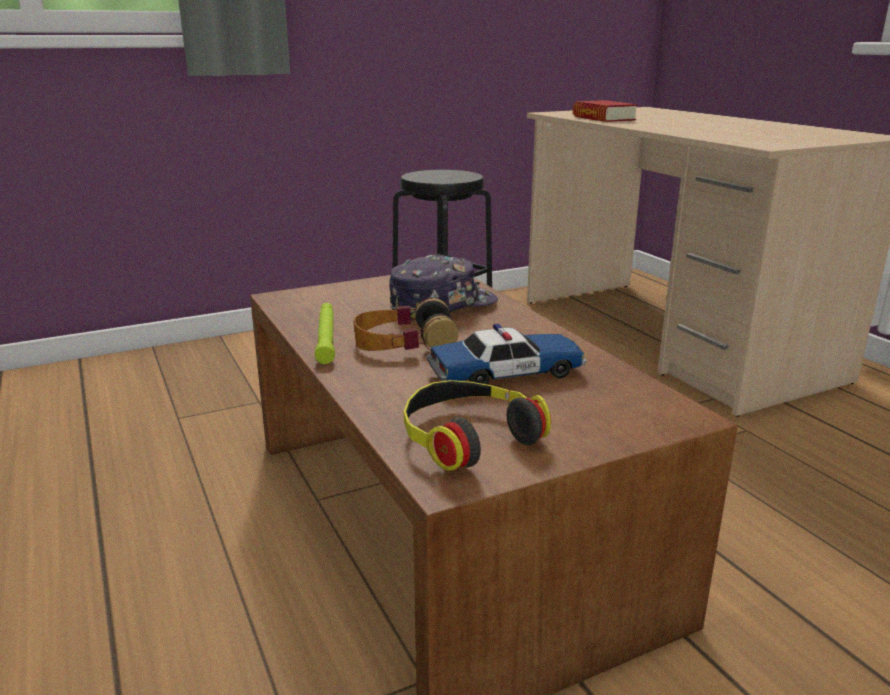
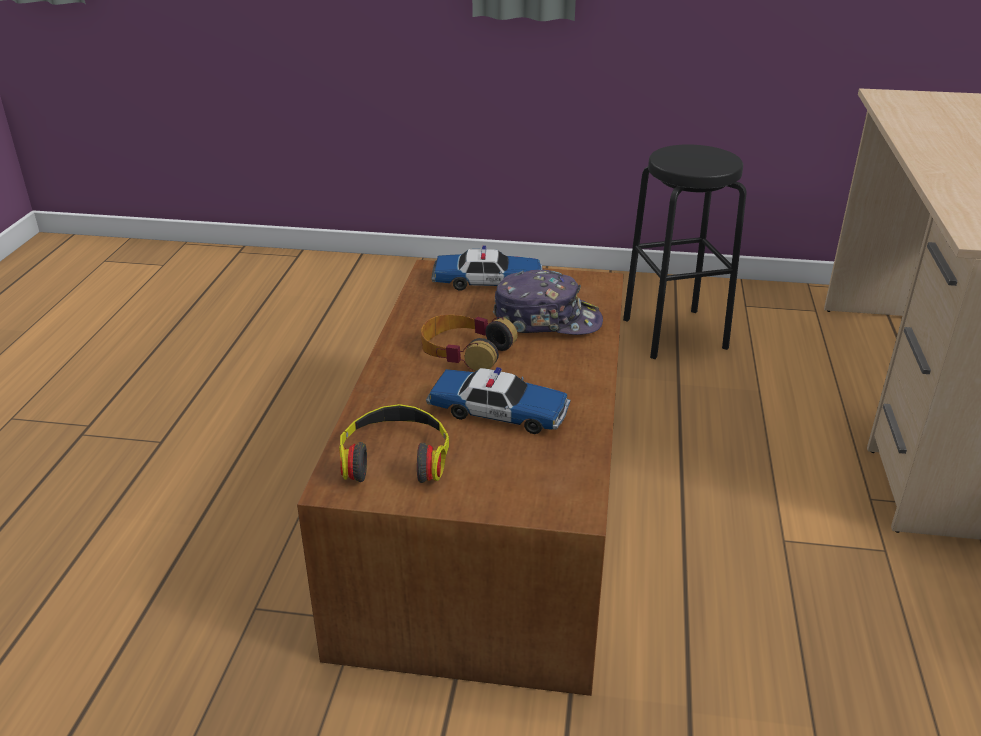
camera: 35 degrees right, 10 degrees up
green flashlight [315,303,335,364] -> none
book [573,100,638,122] -> none
none -> toy car [431,246,543,291]

